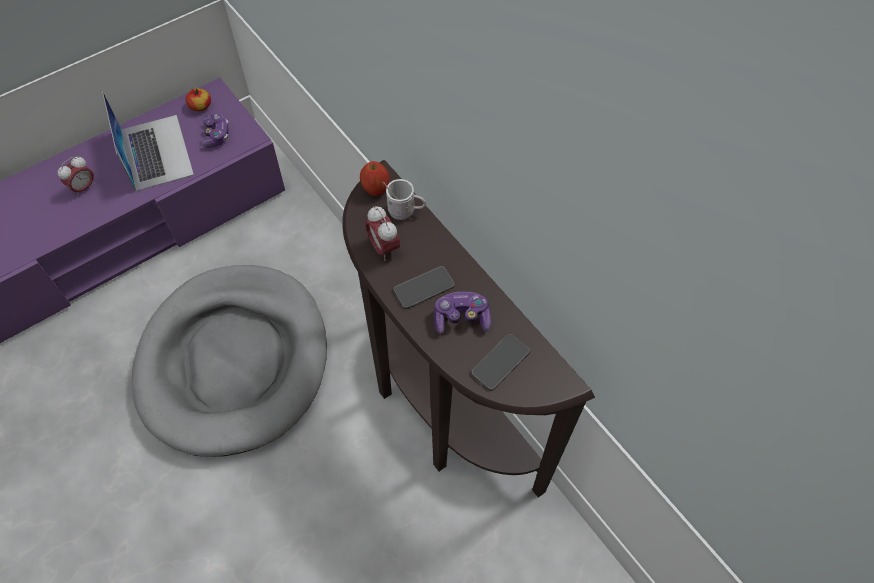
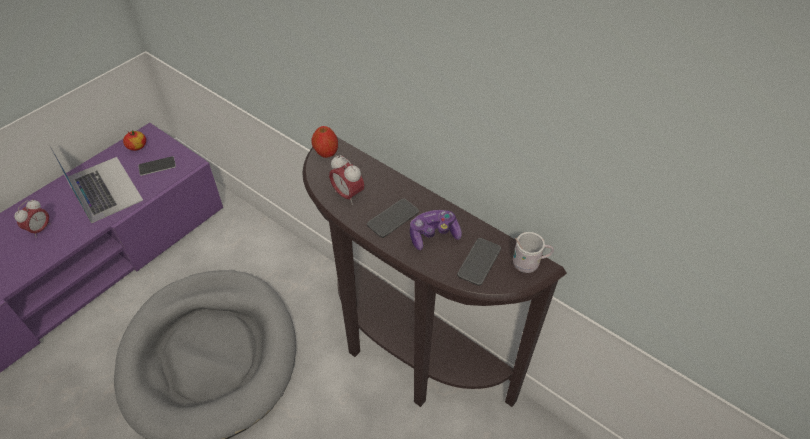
camera: 15 degrees left, 10 degrees down
game controller [201,113,229,148] -> phone [138,156,176,176]
white mug [383,179,426,220] -> white mug moved to [513,232,554,273]

